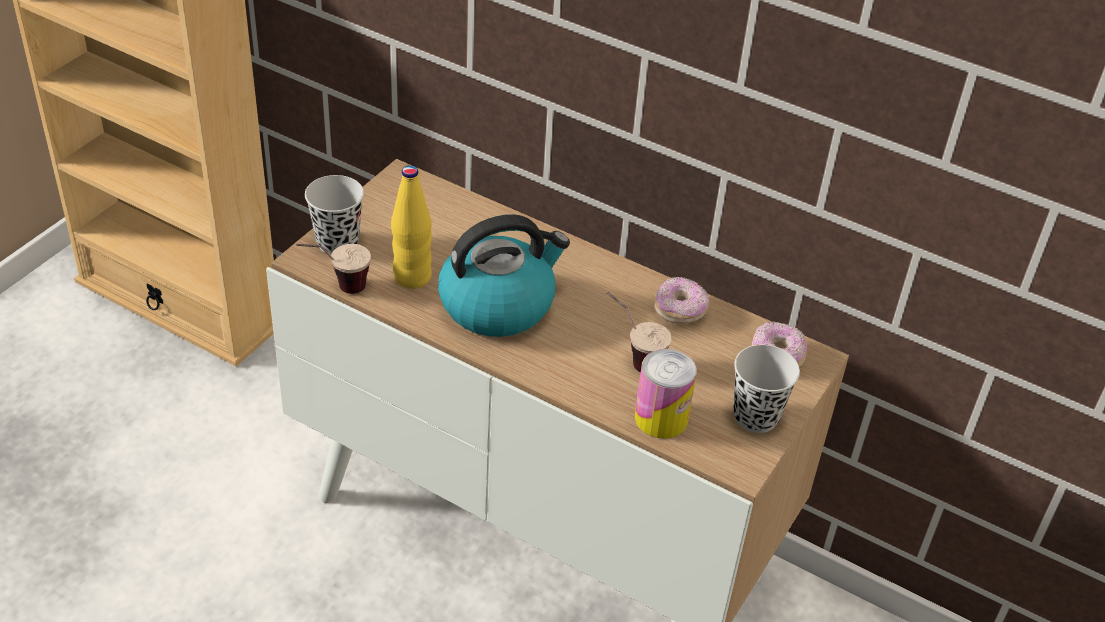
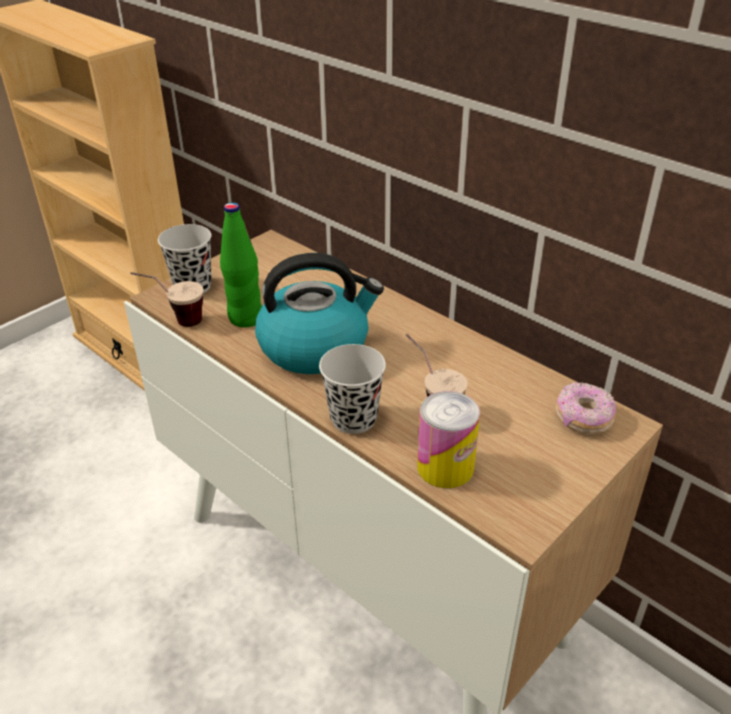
camera: 15 degrees right, 5 degrees down
yellow bottle [391,165,432,289] -> green bottle [220,202,262,327]
donut [654,277,710,324] -> none
black cup [733,345,800,433] -> black cup moved to [319,344,386,434]

